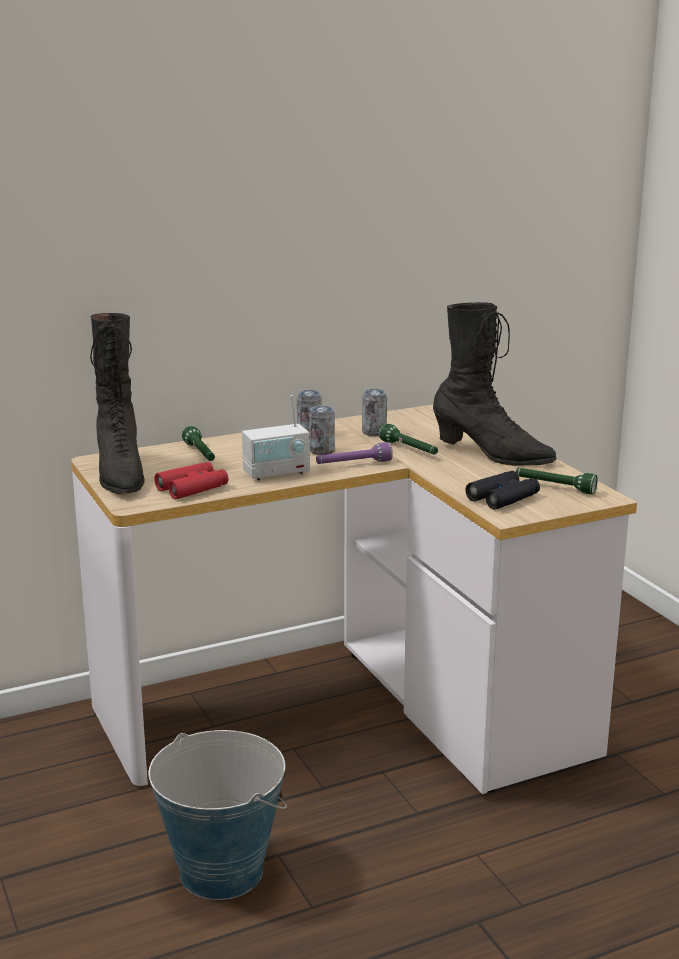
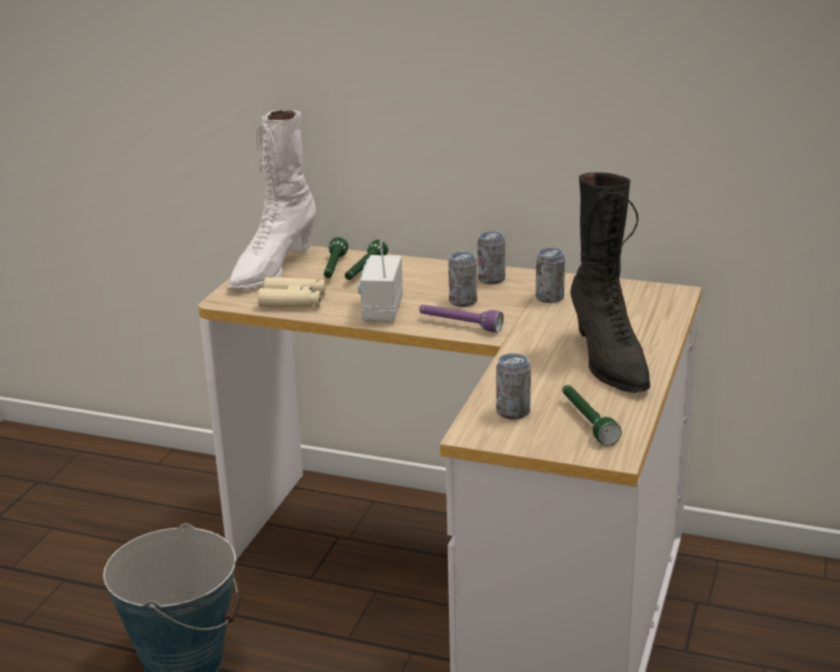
camera: 45 degrees right, 5 degrees up
black boot [90,313,145,494] -> white boot [228,110,317,290]
red binoculars [154,462,228,499] -> beige binoculars [258,277,326,308]
radio [242,395,310,480] -> radio turned 75 degrees clockwise [358,241,403,322]
green flashlight [379,424,438,455] -> green flashlight moved to [324,237,348,278]
black binoculars [465,471,540,510] -> can [496,353,531,420]

